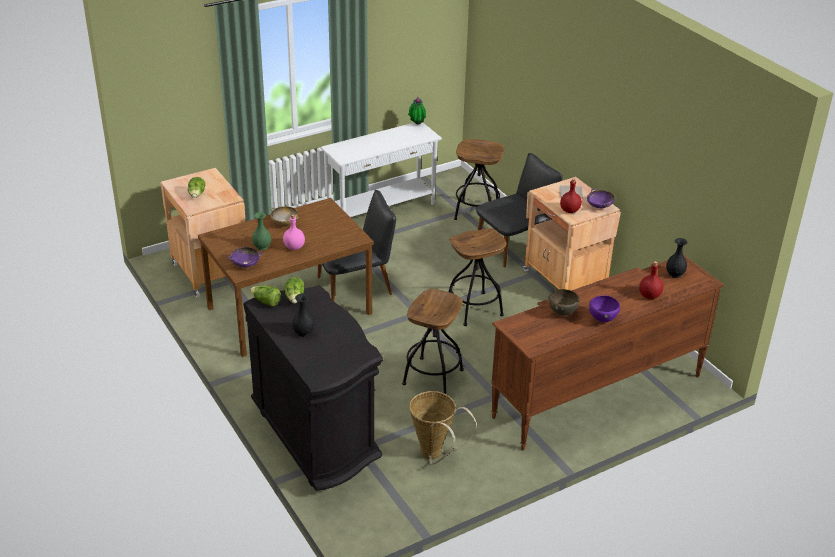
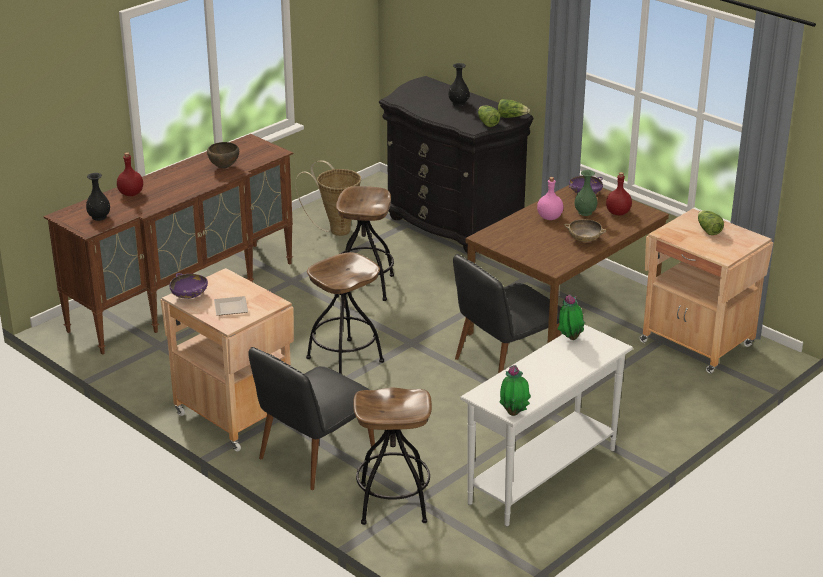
camera: 165 degrees right, 5 degrees down
red bottle [560,179,582,213] -> red bottle moved to [606,172,632,215]
purple bowl [589,295,620,322] -> none
none -> potted plant [558,295,585,340]

